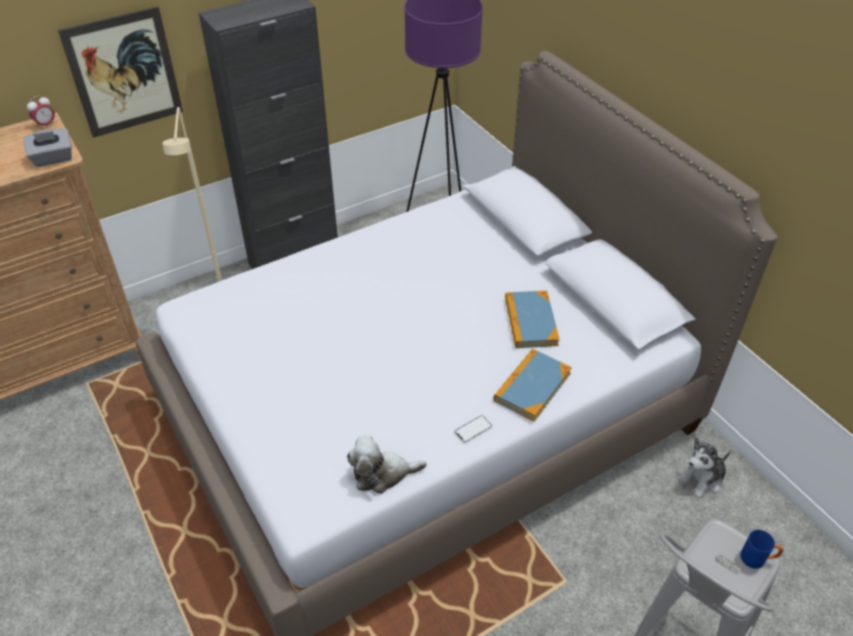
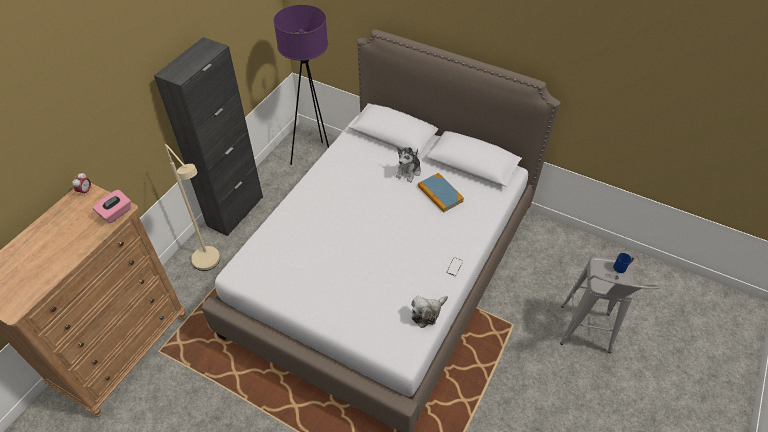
camera: 30 degrees left, 5 degrees up
grey tissue box [23,129,72,167] -> pink tissue box [93,189,131,223]
picture [58,6,183,138] -> none
book [493,349,572,422] -> none
plush toy [678,437,730,498] -> plush toy moved to [396,147,421,183]

